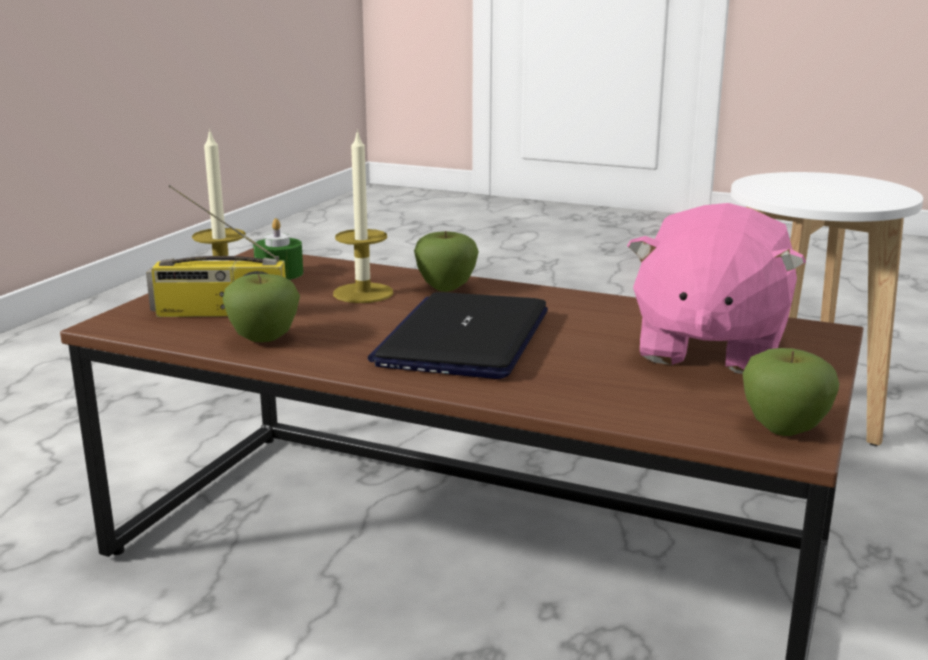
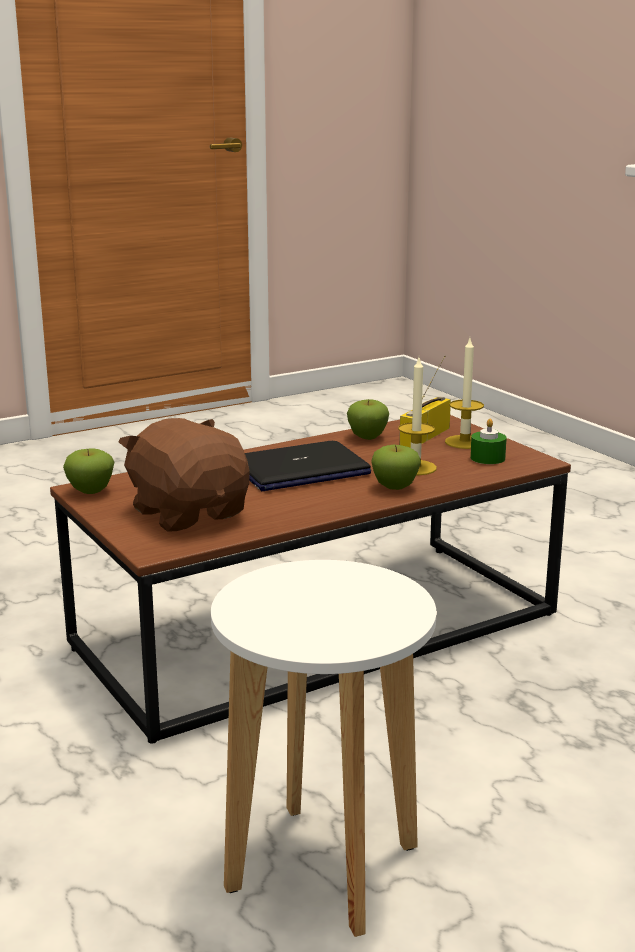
camera: 125 degrees right, 0 degrees up
laptop [368,292,548,379] -> laptop turned 105 degrees clockwise [245,441,371,491]
pink plush toy [627,203,806,374] -> brown plush toy [119,418,250,532]

